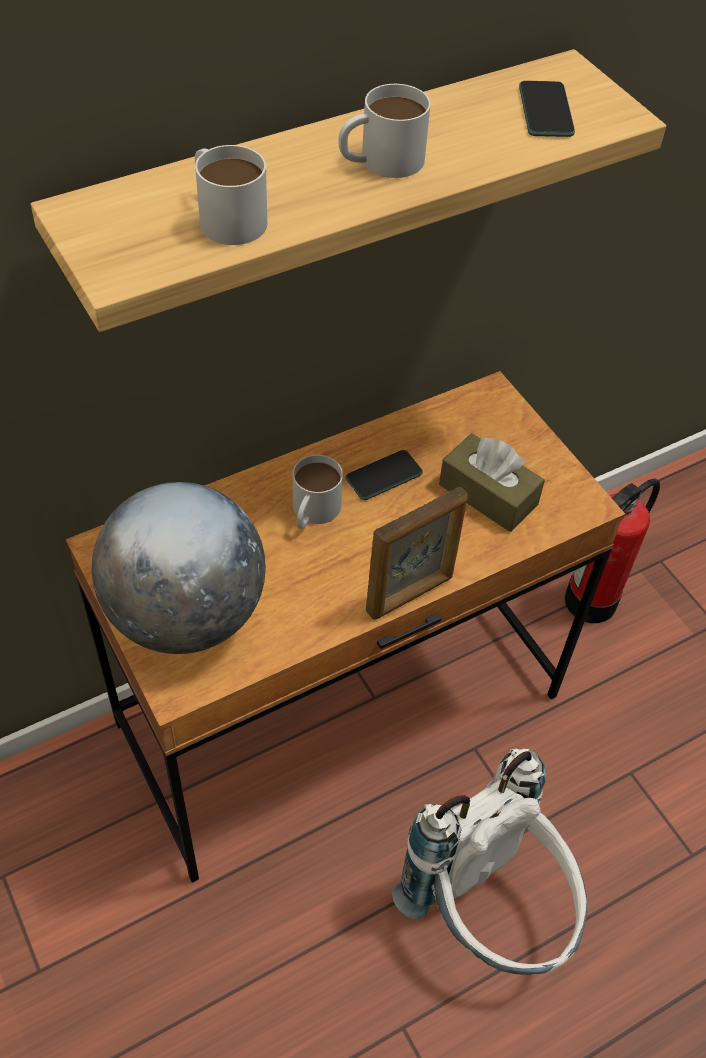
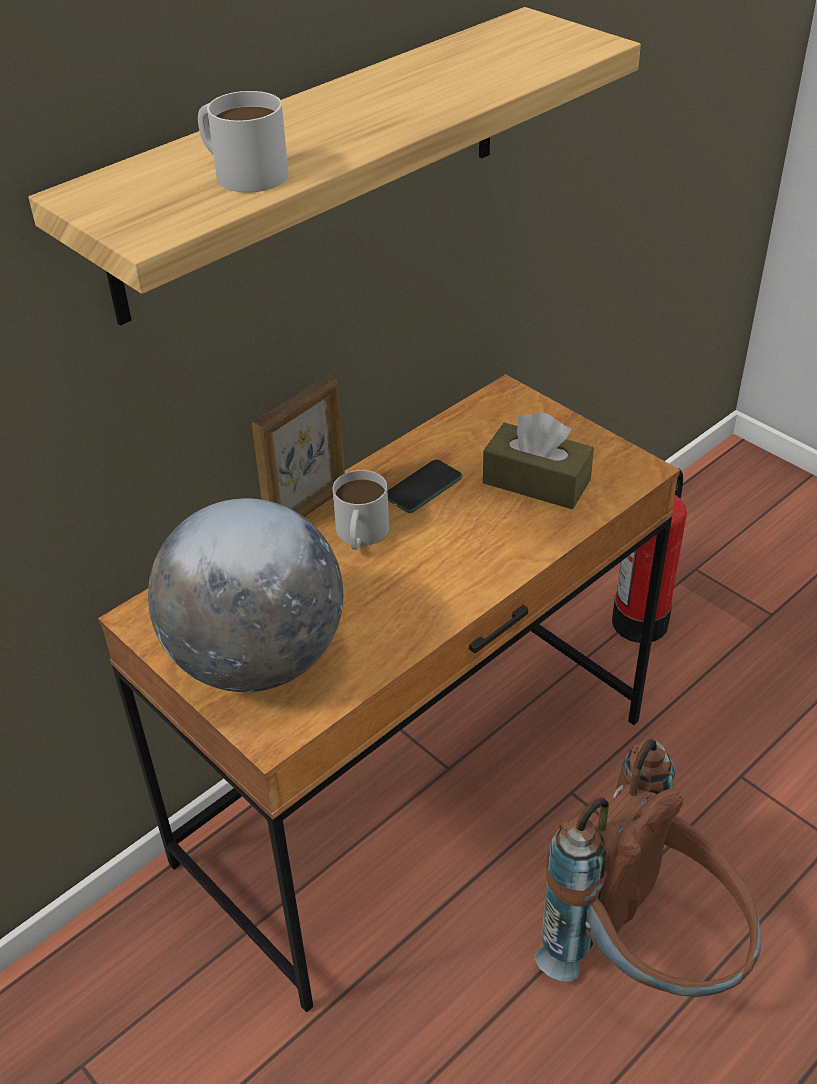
camera: 10 degrees left, 10 degrees down
white mug [339,84,431,178] -> none
picture frame [366,487,468,619] -> picture frame moved to [252,375,345,517]
white backpack [392,749,587,975] -> brown backpack [535,739,761,997]
phone [519,81,575,137] -> none

